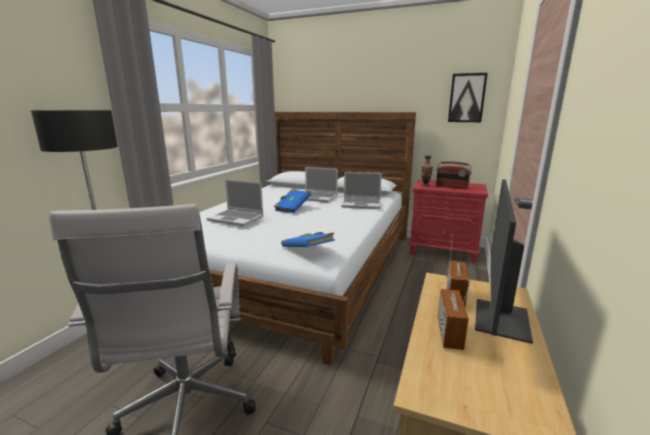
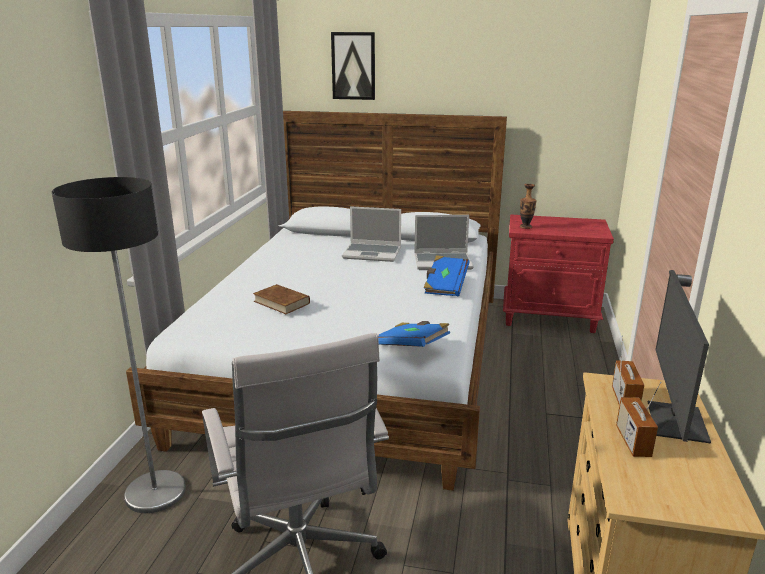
camera: 10 degrees left, 5 degrees up
laptop [206,179,264,226] -> brown book [253,284,310,314]
blue book [274,189,311,213] -> blue book moved to [424,255,469,297]
radio [436,162,472,189] -> none
picture [448,73,488,122] -> picture moved to [331,32,375,100]

